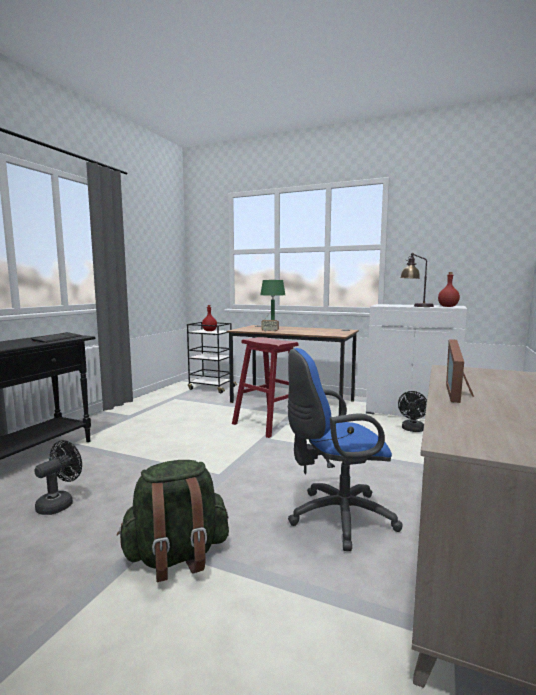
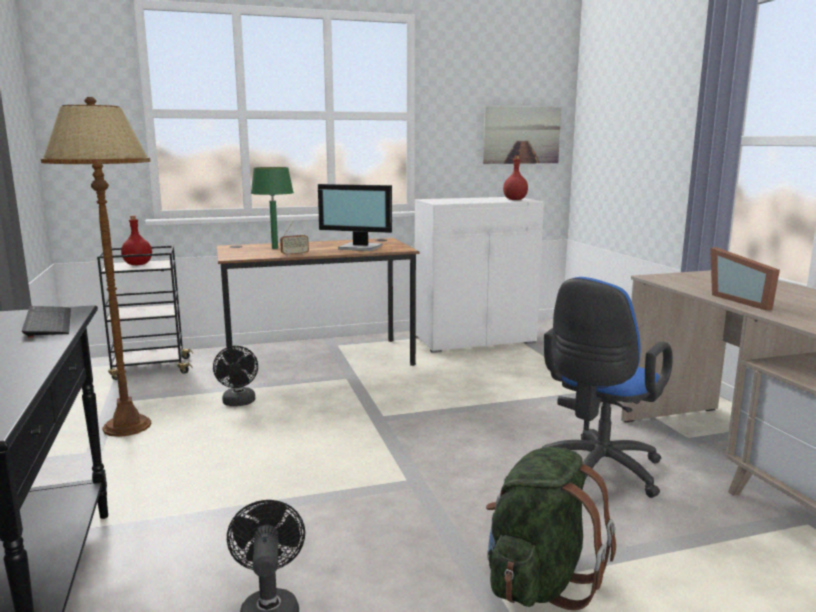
camera: 40 degrees left, 5 degrees up
red stool [232,337,299,438] -> none
black fan [398,391,427,432] -> black fan moved to [213,346,258,406]
table lamp [401,253,434,307] -> none
none -> brown floor lamp [41,97,151,437]
none -> monitor [318,184,392,251]
none -> picture [483,106,561,164]

